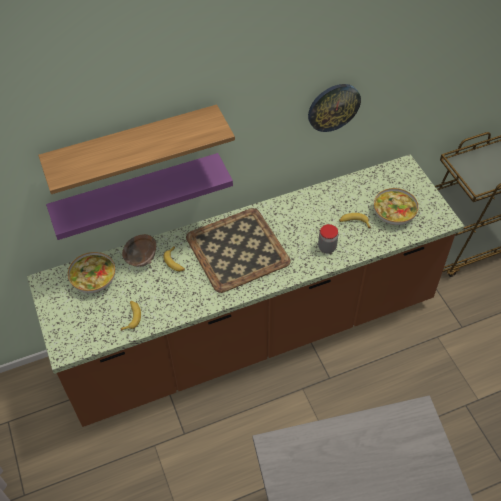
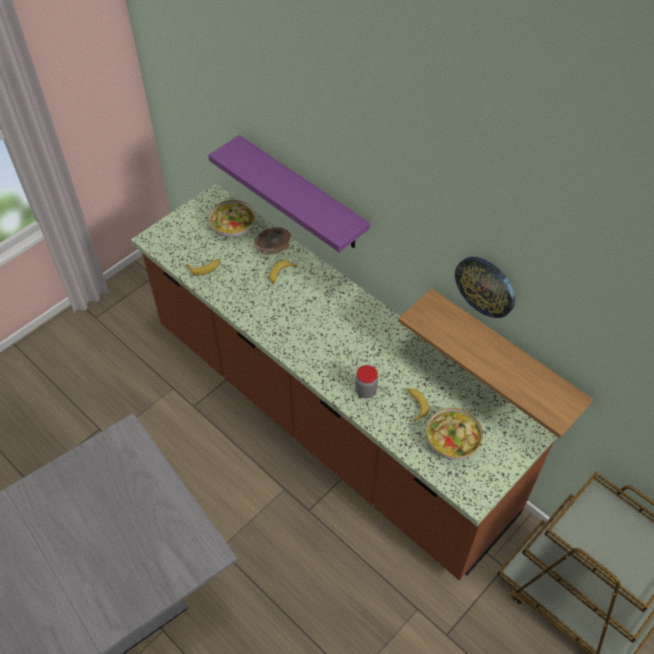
camera: 65 degrees right, 0 degrees up
shelf [38,105,235,194] -> shelf moved to [398,289,593,438]
tray [186,208,291,293] -> none

